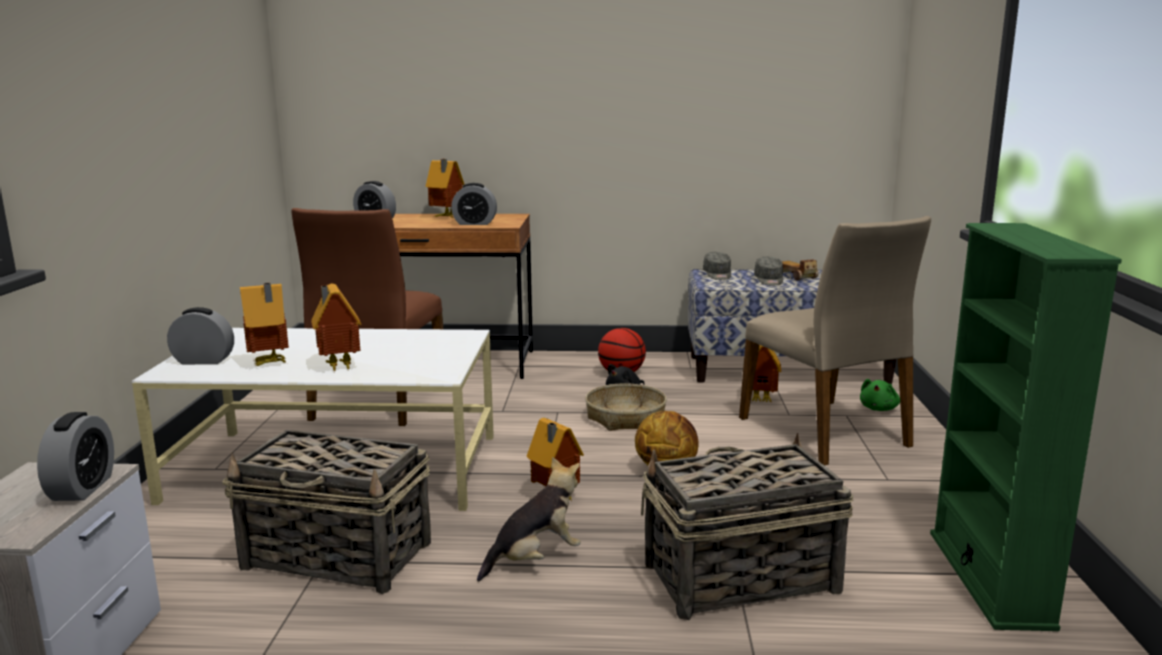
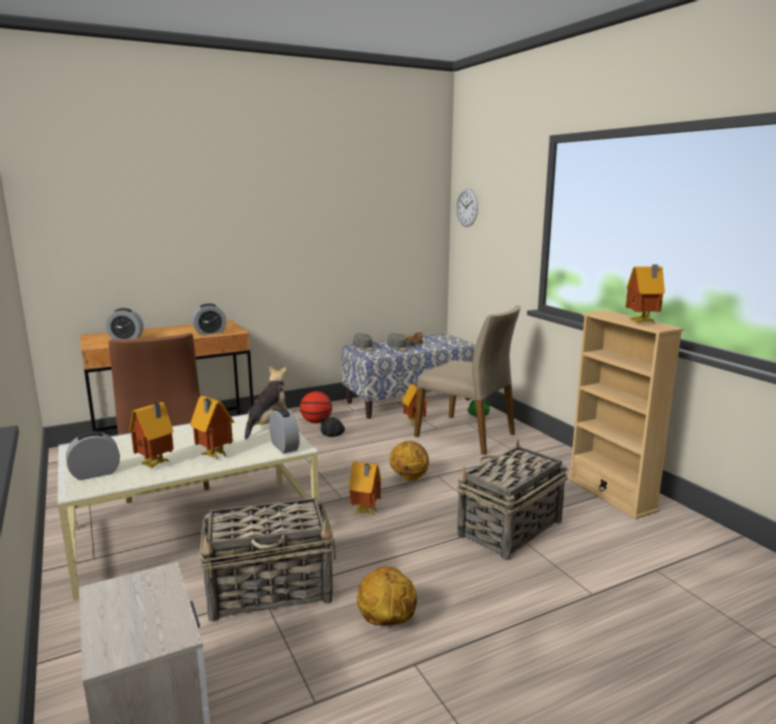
camera: 30 degrees left, 0 degrees up
alarm clock [37,412,114,501] -> alarm clock moved to [269,408,300,454]
toy house [425,159,464,219] -> toy house moved to [626,265,665,322]
plush toy [477,457,581,582] -> plush toy moved to [245,366,293,439]
basket [585,383,667,431] -> none
green bookcase [930,223,1122,631] -> beige bookcase [567,310,684,519]
none -> basketball [357,566,417,625]
none -> wall clock [456,188,478,227]

